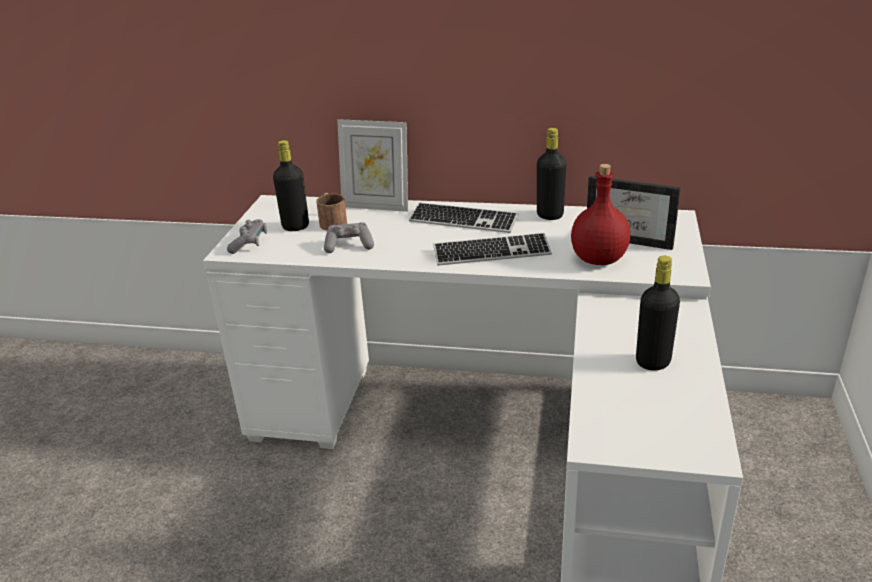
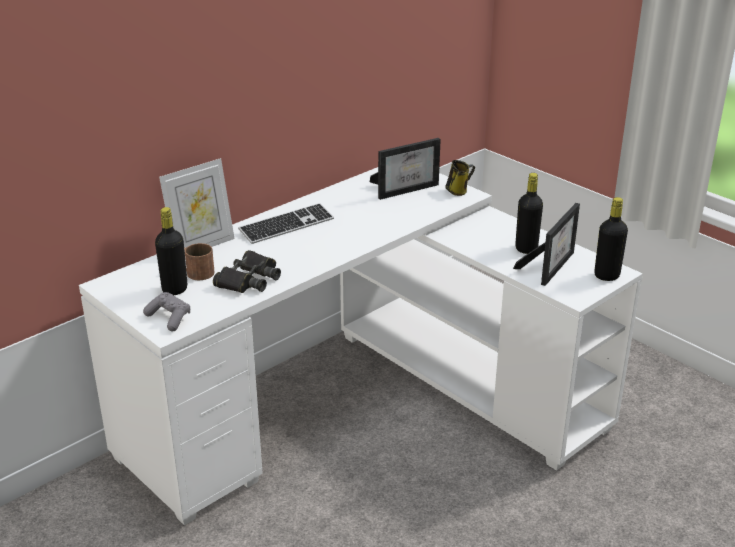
camera: 55 degrees left, 0 degrees up
grey game controller [324,222,374,253] -> black binoculars [213,250,281,293]
keyboard [433,233,552,266] -> none
black bottle [537,128,566,220] -> black bottle moved to [594,197,628,281]
red bottle [571,164,630,265] -> none
none -> mug [445,160,475,196]
none -> picture frame [513,203,580,286]

